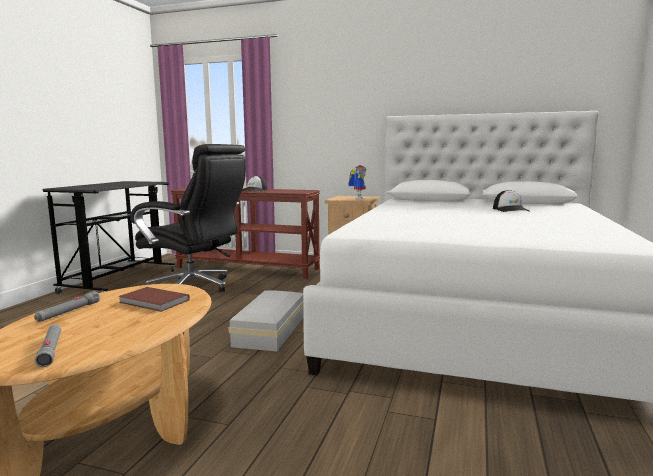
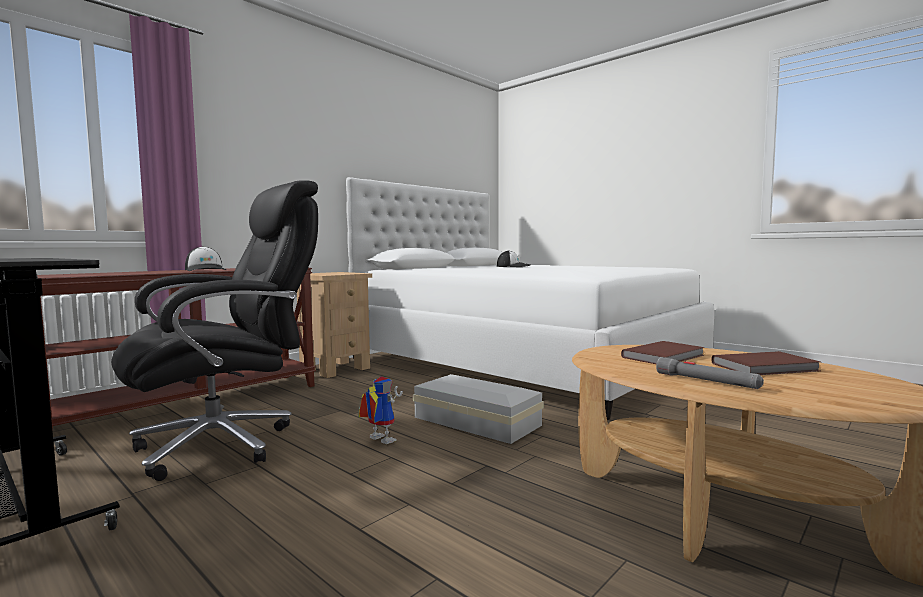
camera: 65 degrees left, 5 degrees down
grey flashlight [35,324,61,367] -> none
toy robot [348,165,367,200] -> toy robot moved to [358,377,403,444]
none -> brown book [711,351,821,375]

